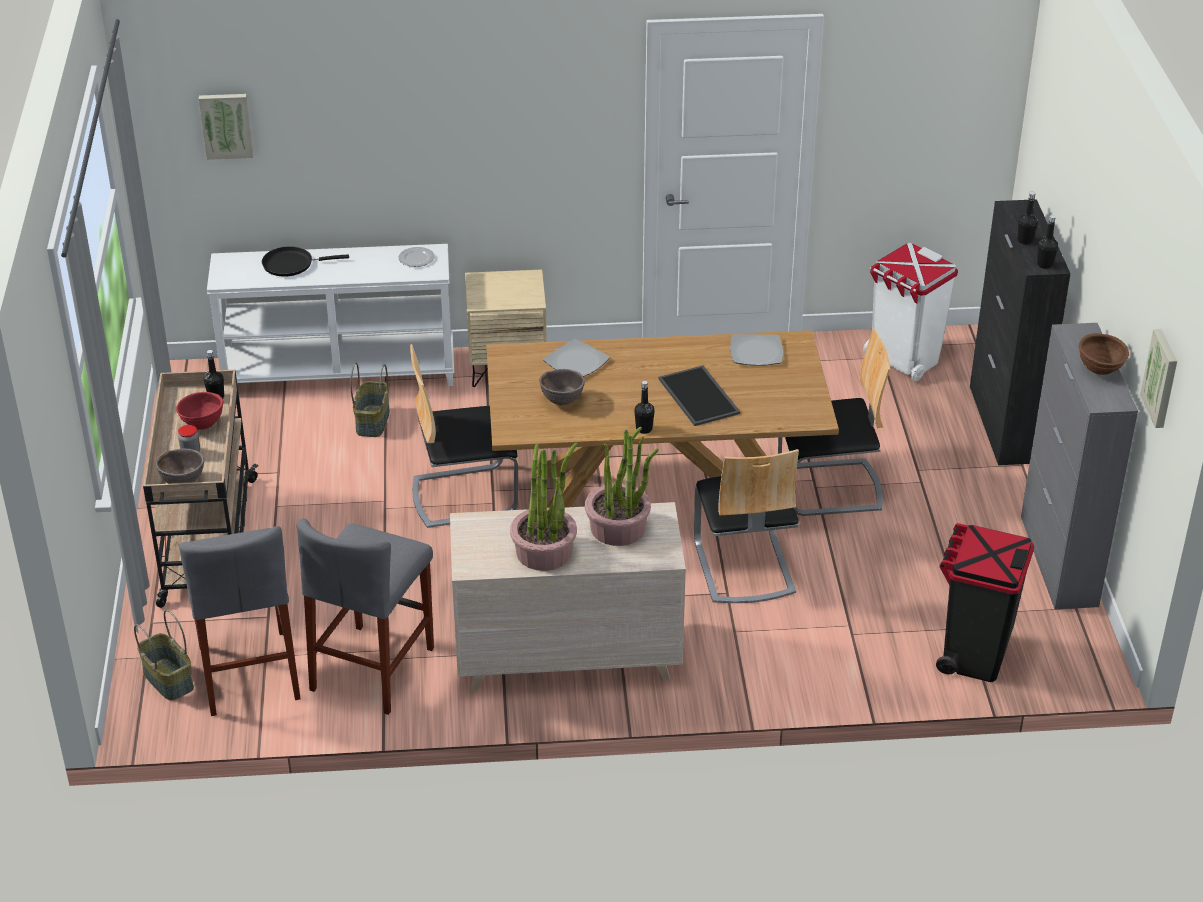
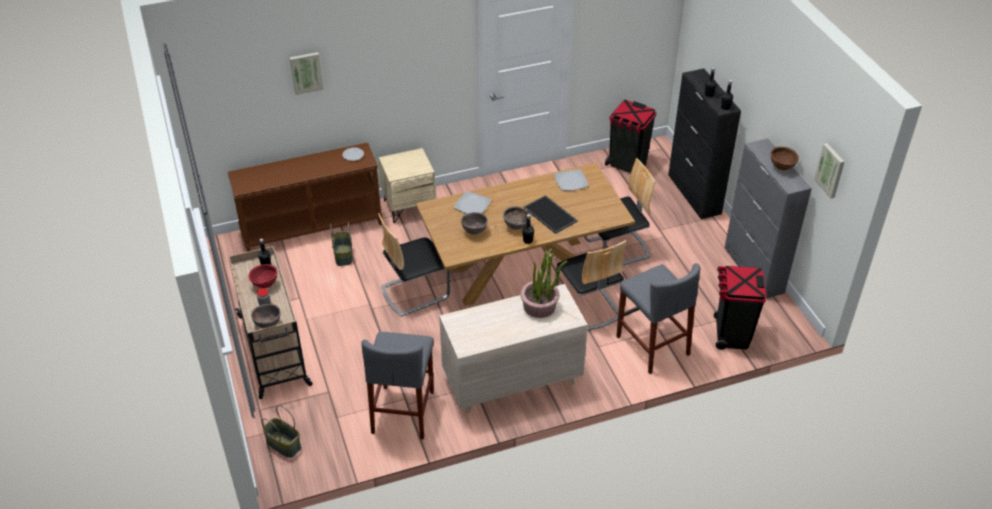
camera: 15 degrees left, 5 degrees up
grey stool [179,526,301,716] -> grey stool moved to [616,263,701,374]
picture [199,94,254,160] -> picture moved to [290,52,323,95]
white console table [207,244,454,386] -> brown console table [227,143,383,252]
black frying pan [262,246,349,277] -> none
potted plant [510,443,577,571] -> none
white trash can [863,243,958,381] -> black trash can [605,100,657,173]
none -> brown bowl [503,206,530,230]

